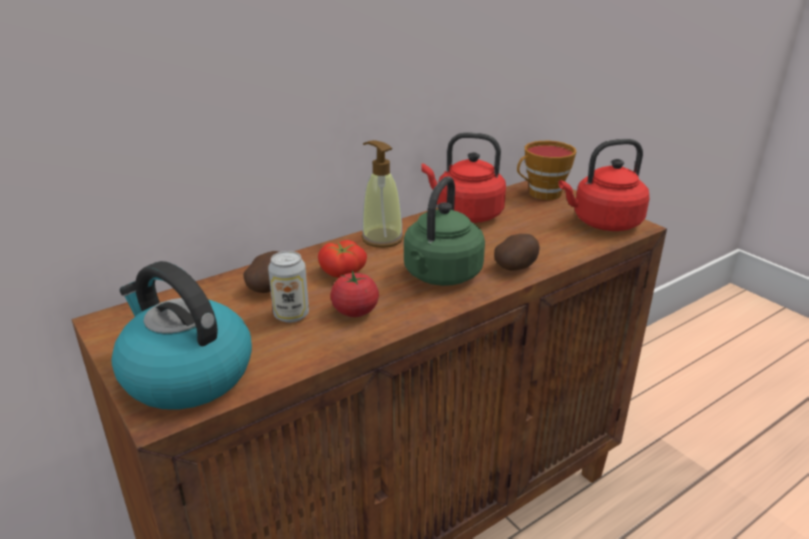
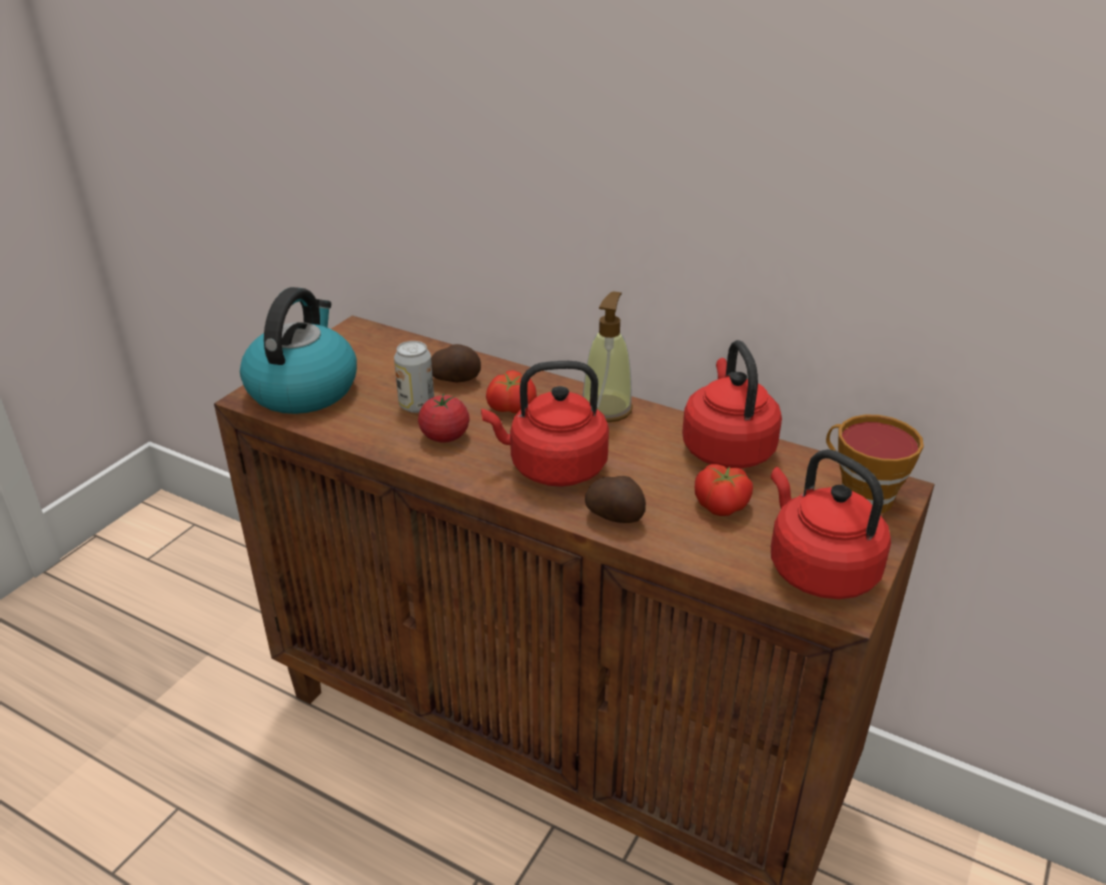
camera: 65 degrees right, 5 degrees up
green kettle [404,176,485,286] -> red kettle [481,361,609,487]
none -> tomato [695,464,753,516]

